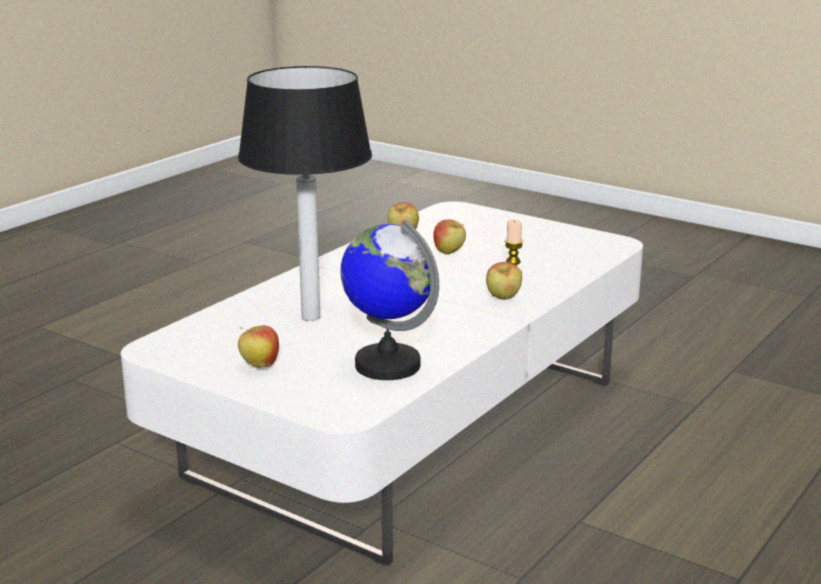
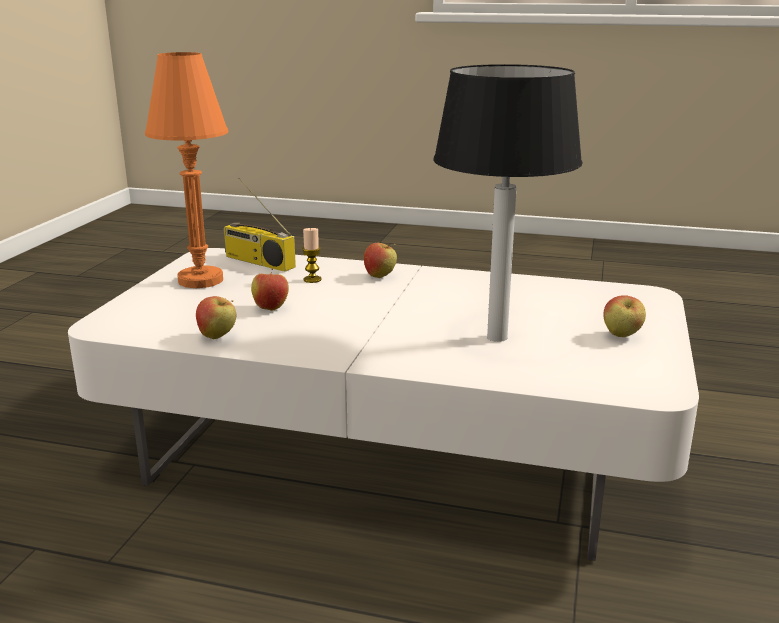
camera: 110 degrees left, 0 degrees up
globe [341,219,439,380] -> none
none -> orange table lamp [145,52,229,288]
none -> radio [223,177,296,272]

